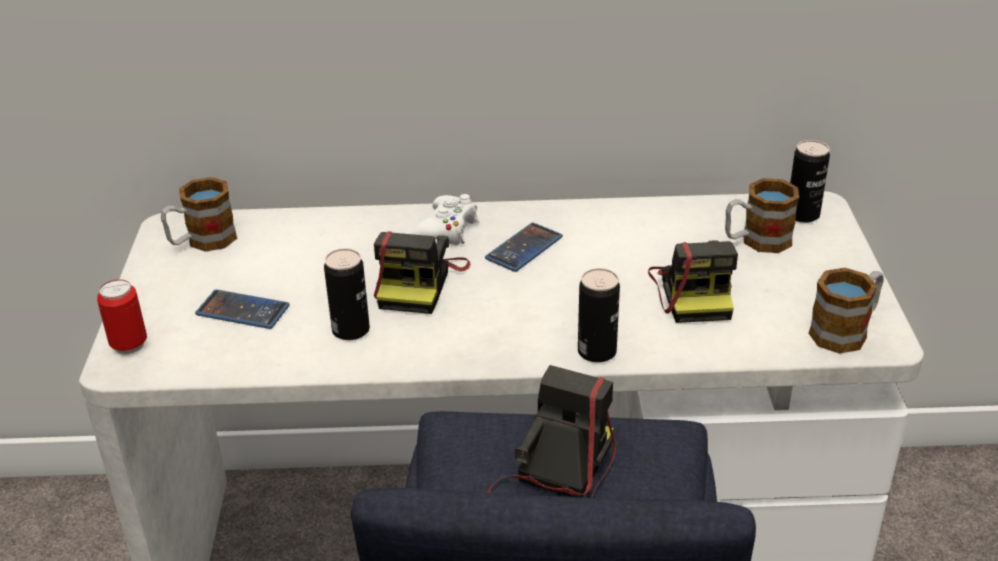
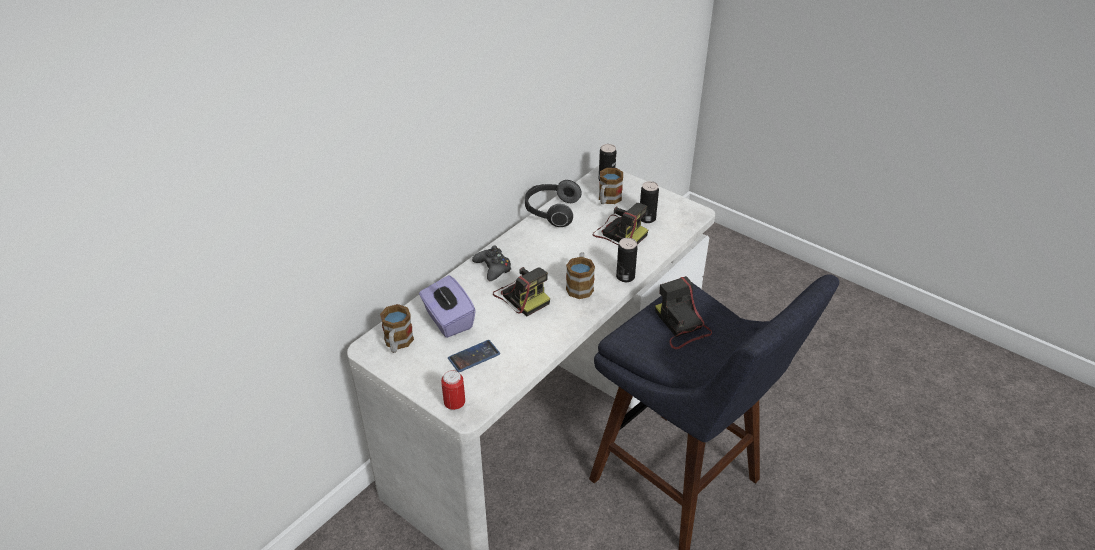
camera: 50 degrees left, 5 degrees up
can [324,248,370,340] -> can moved to [640,181,659,223]
white game controller [411,194,479,245] -> black game controller [472,246,511,281]
phone [485,223,563,272] -> none
mug [809,268,884,353] -> mug moved to [566,252,595,299]
none -> purple tissue box [419,275,476,338]
none -> headphones [525,180,582,227]

